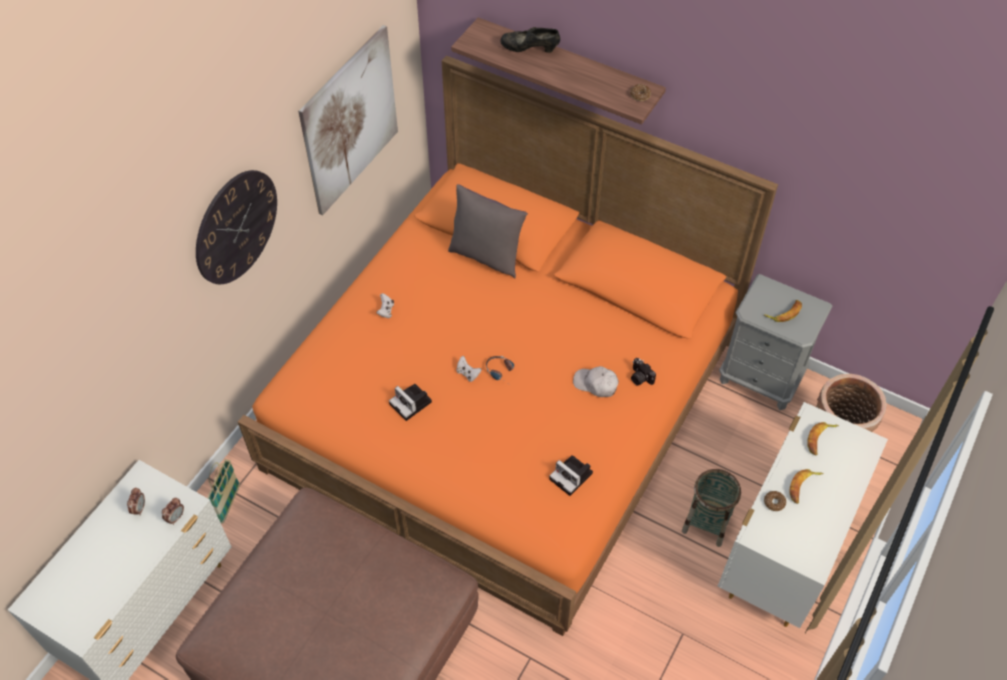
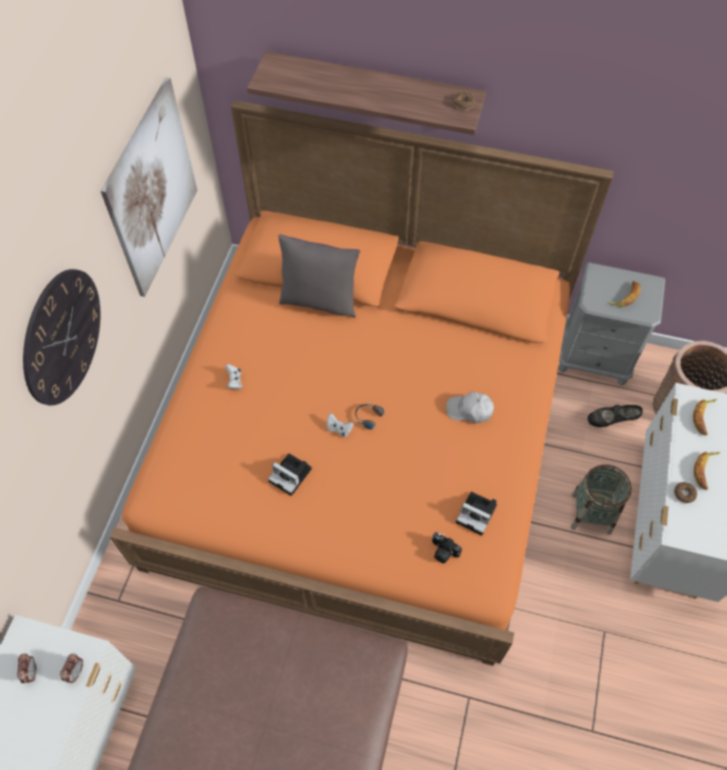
camera: 15 degrees left, 5 degrees up
basket [207,459,240,524] -> none
black shoe [500,27,560,53] -> black shoe moved to [588,405,643,427]
camera [631,358,656,386] -> camera moved to [432,532,462,563]

